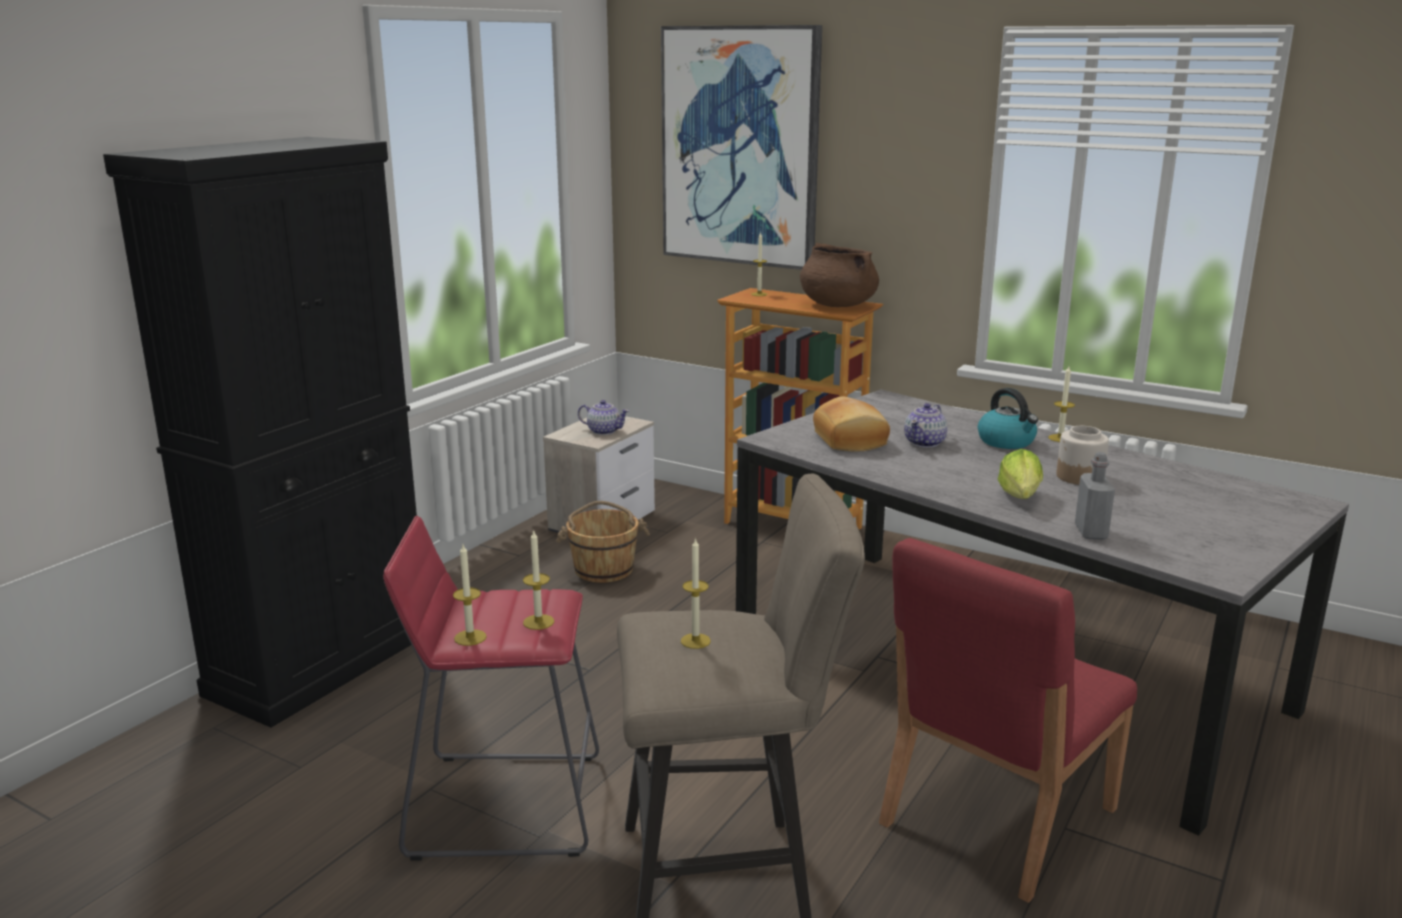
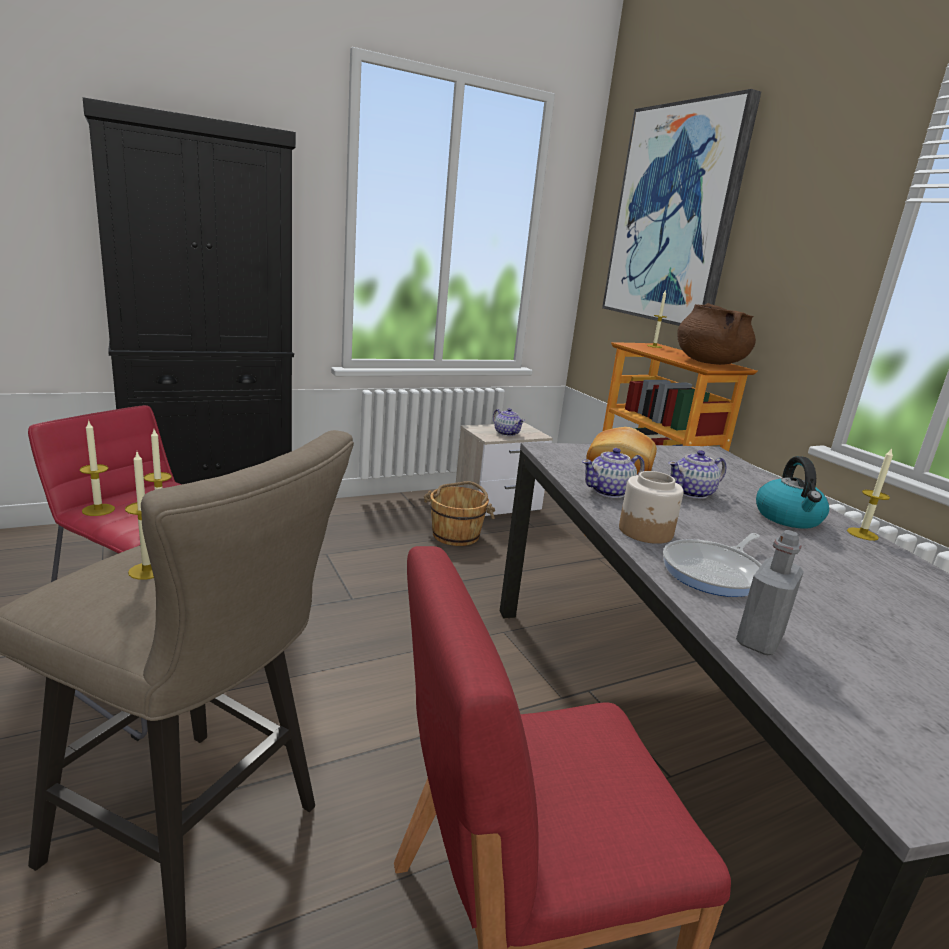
camera: 30 degrees right, 0 degrees up
lettuce [997,449,1043,499] -> frying pan [663,533,762,597]
jar [1056,426,1109,485] -> jar moved to [619,471,684,544]
none -> teapot [582,448,645,498]

